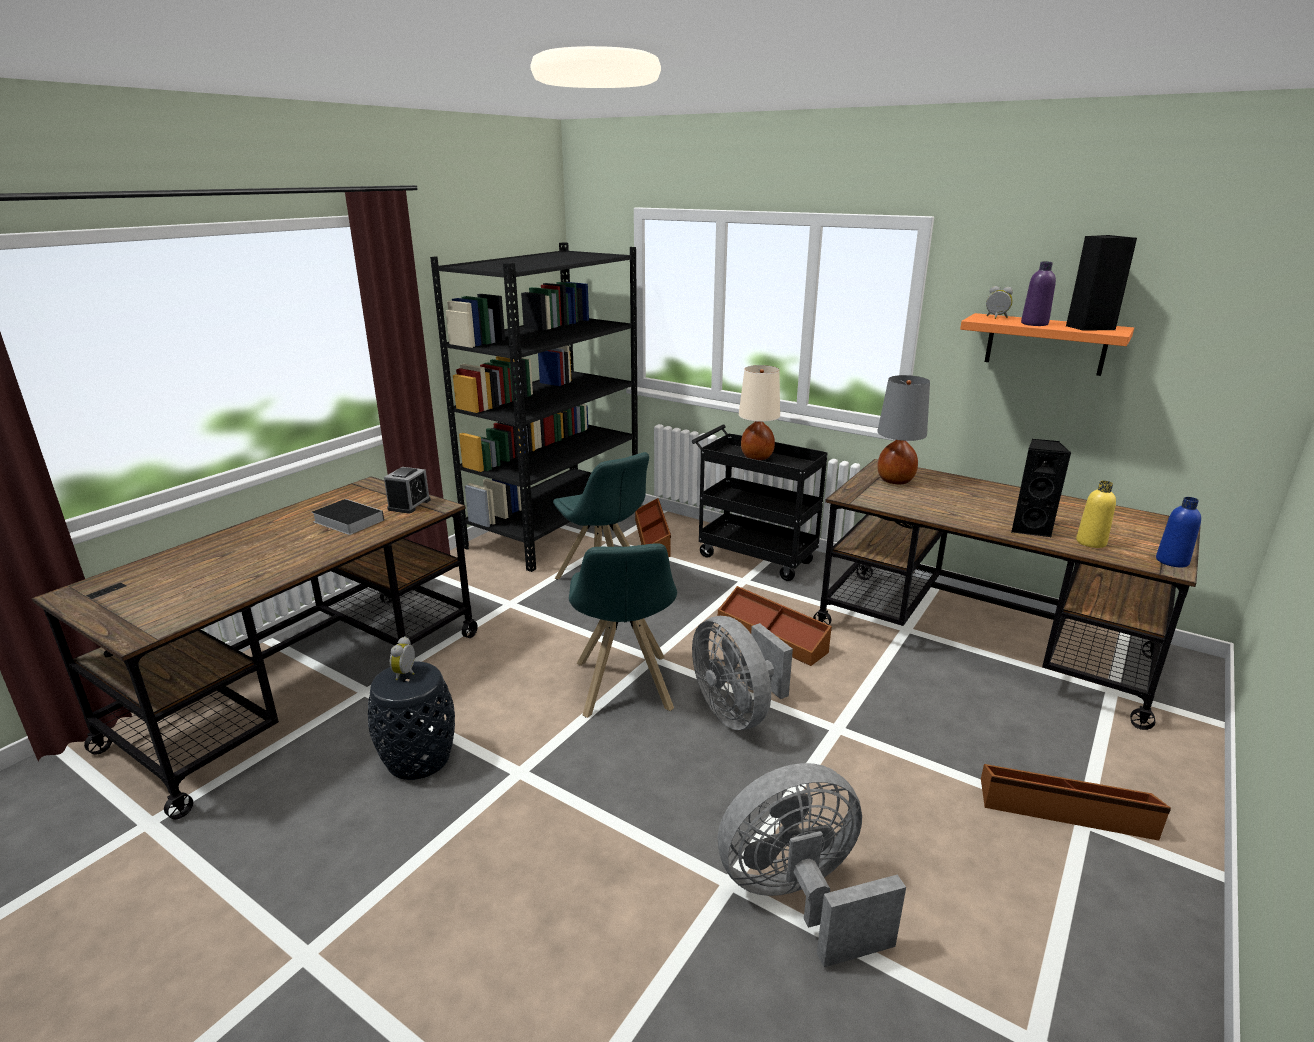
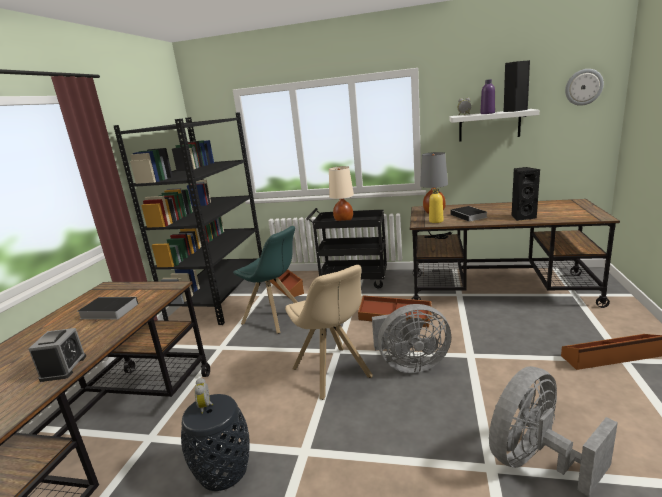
camera: 20 degrees left, 5 degrees down
alarm clock [384,467,431,514] -> alarm clock moved to [28,328,86,382]
turquoise chair [569,543,677,718] -> beige chair [285,265,373,400]
grey fan [692,616,793,730] -> grey fan turned 45 degrees counterclockwise [372,304,451,373]
orange shelf [960,313,1134,376] -> white shelf [449,109,539,142]
yellow bottle [1076,481,1116,548] -> yellow bottle moved to [429,188,444,223]
blue bottle [1156,497,1201,567] -> none
none -> book [450,206,488,223]
none -> wall clock [565,69,604,106]

